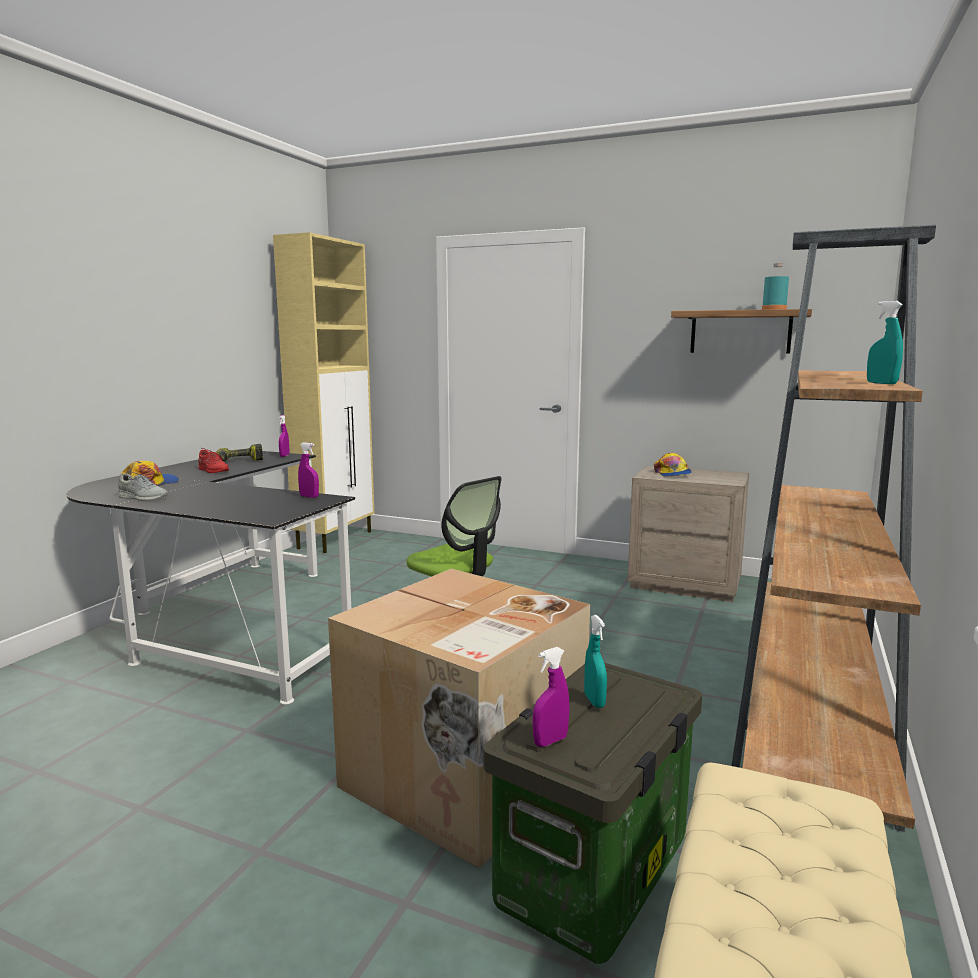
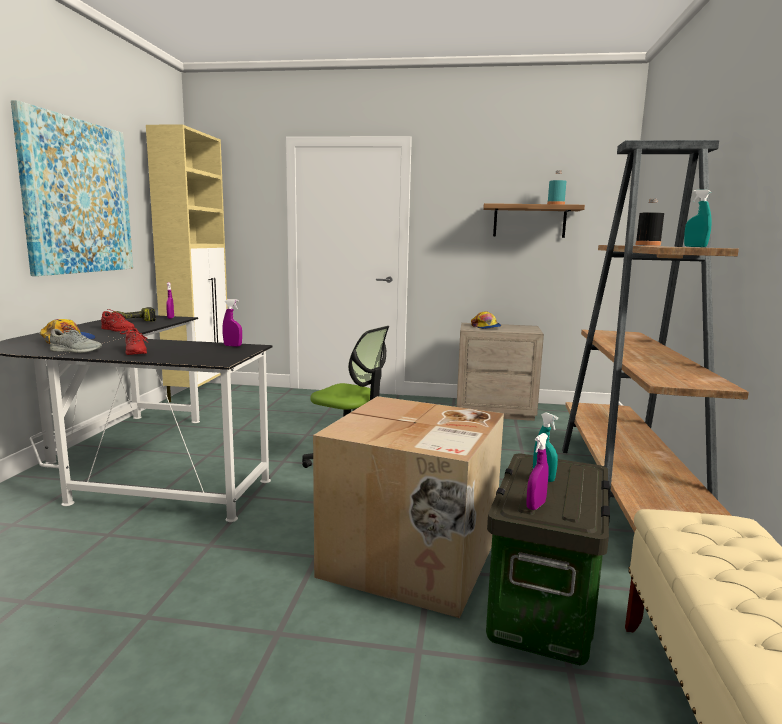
camera: 15 degrees left, 0 degrees up
none -> picture [11,100,133,276]
none -> red shoe [120,326,149,355]
none -> black bottle [635,199,664,246]

